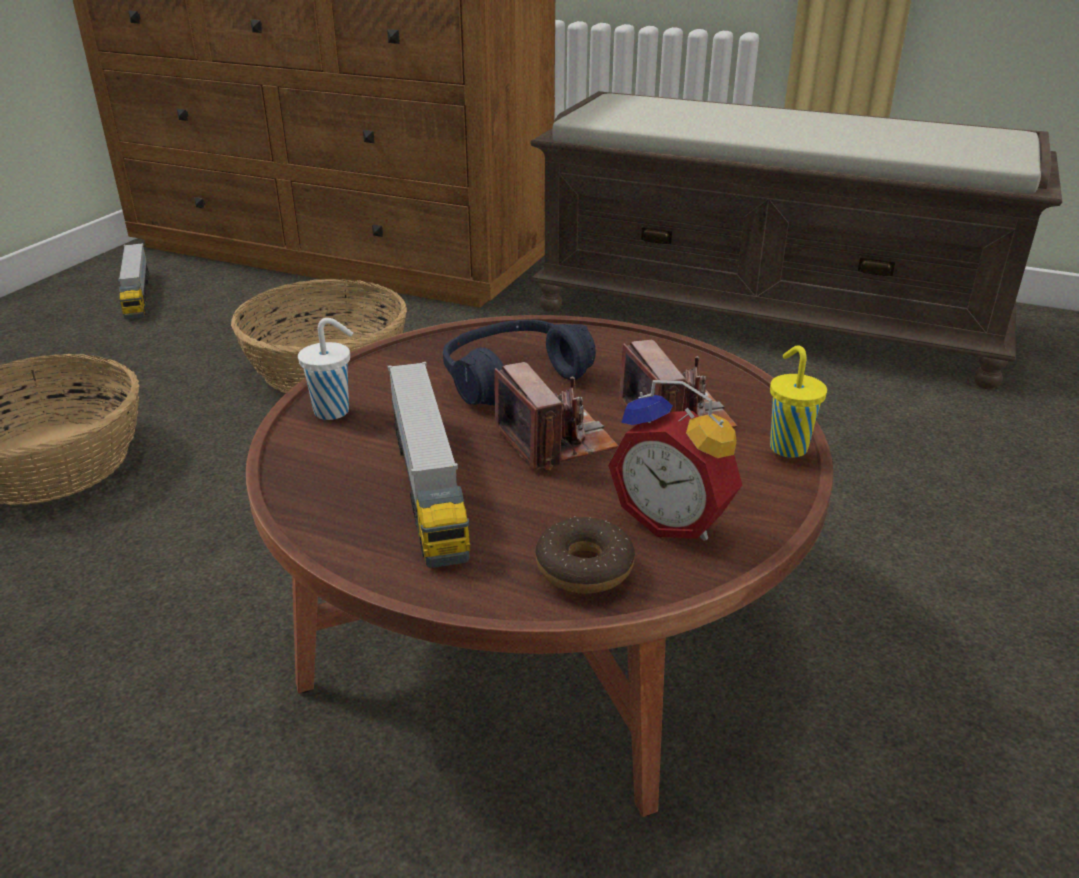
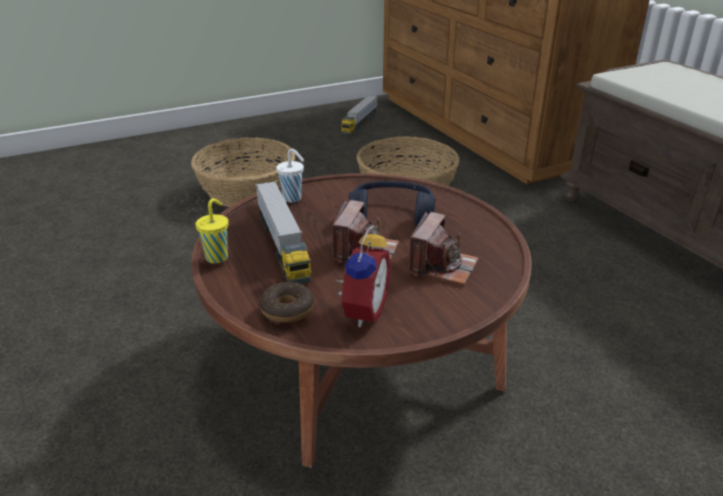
camera: 40 degrees right, 0 degrees up
toy truck [387,362,470,568] -> toy truck turned 45 degrees counterclockwise [255,181,312,284]
alarm clock [608,380,742,541] -> alarm clock turned 150 degrees counterclockwise [334,225,391,327]
yellow cup [770,346,827,458] -> yellow cup moved to [195,198,229,264]

